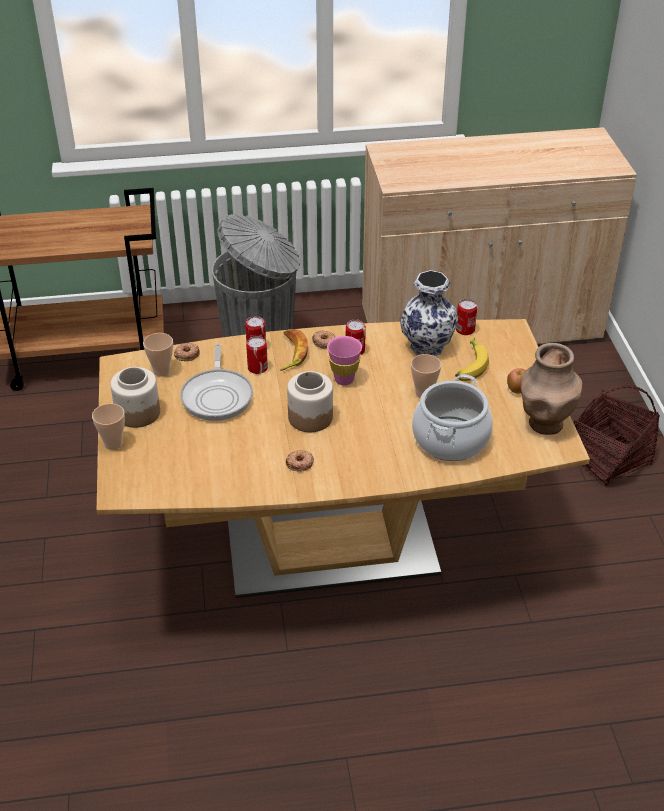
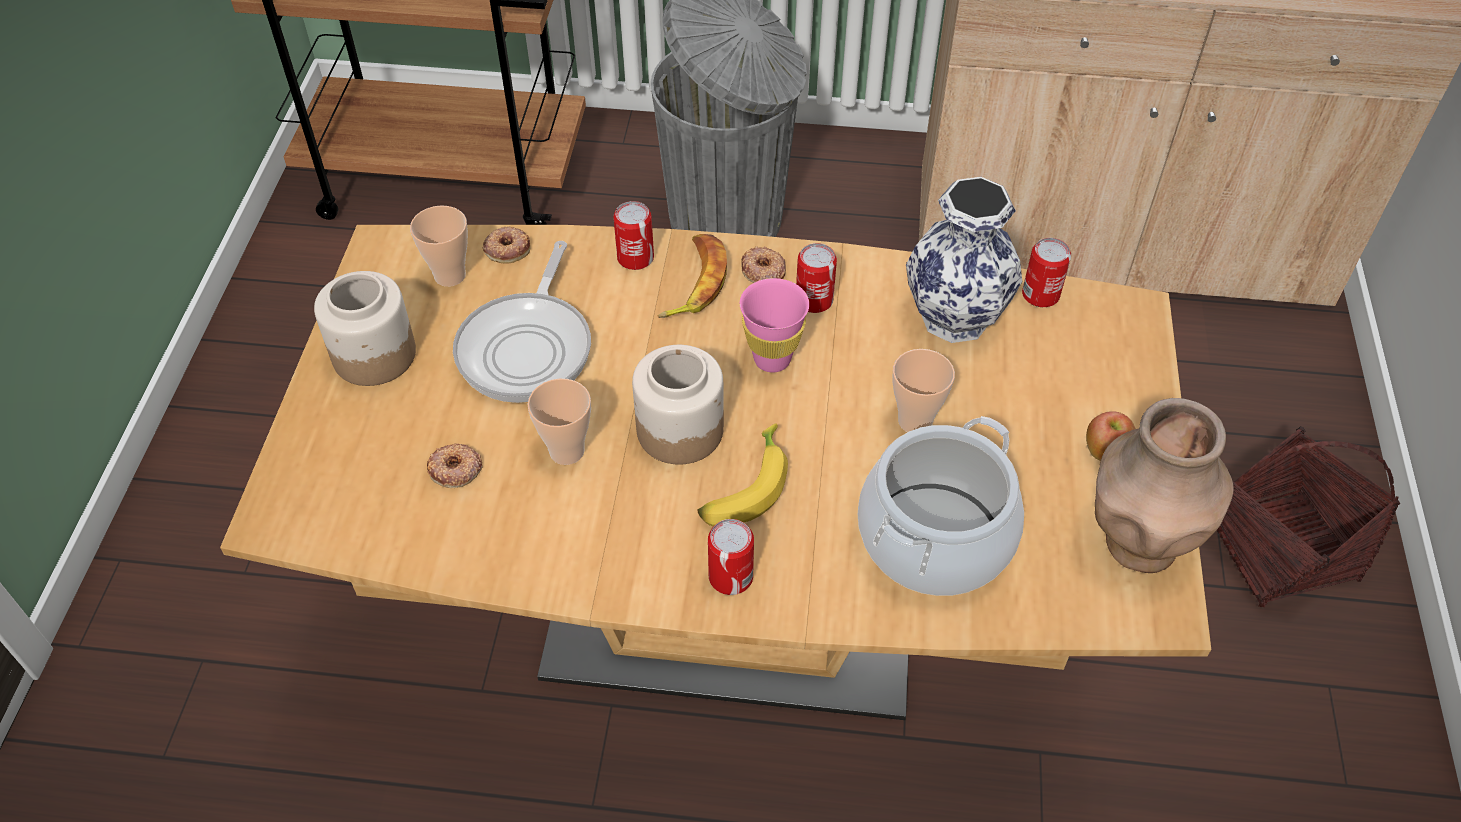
camera: 15 degrees right, 10 degrees up
cup [92,403,125,450] -> cup moved to [527,378,591,465]
can [246,336,268,374] -> can moved to [708,519,754,595]
donut [286,450,314,472] -> donut moved to [427,443,483,488]
banana [455,337,489,381] -> banana moved to [697,424,788,527]

